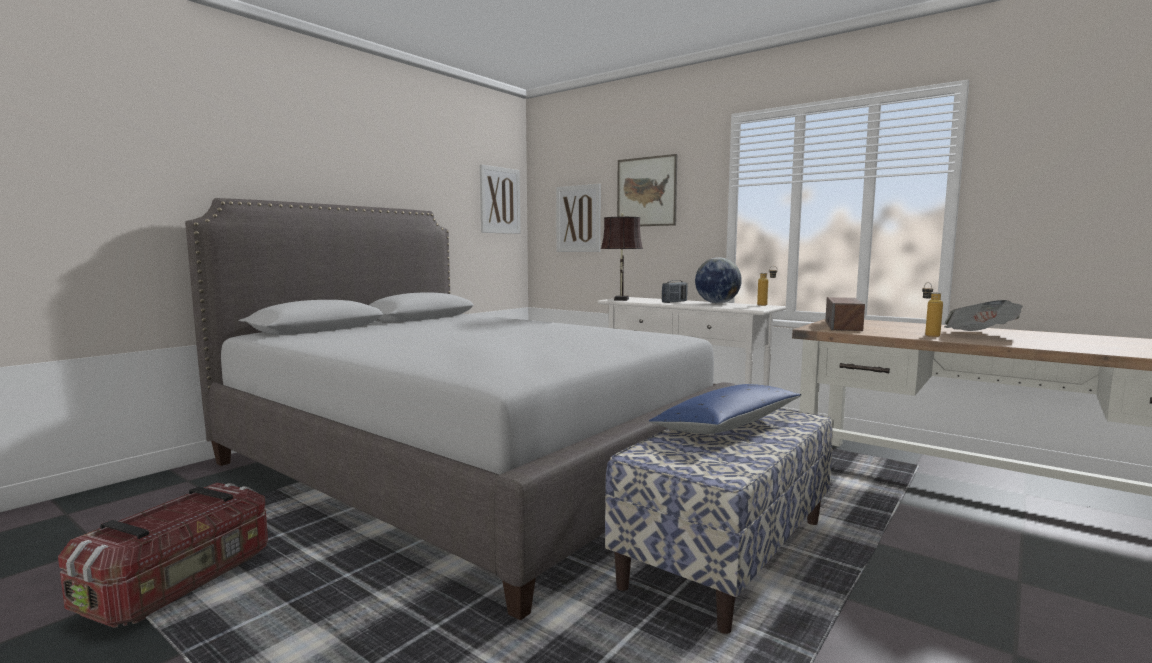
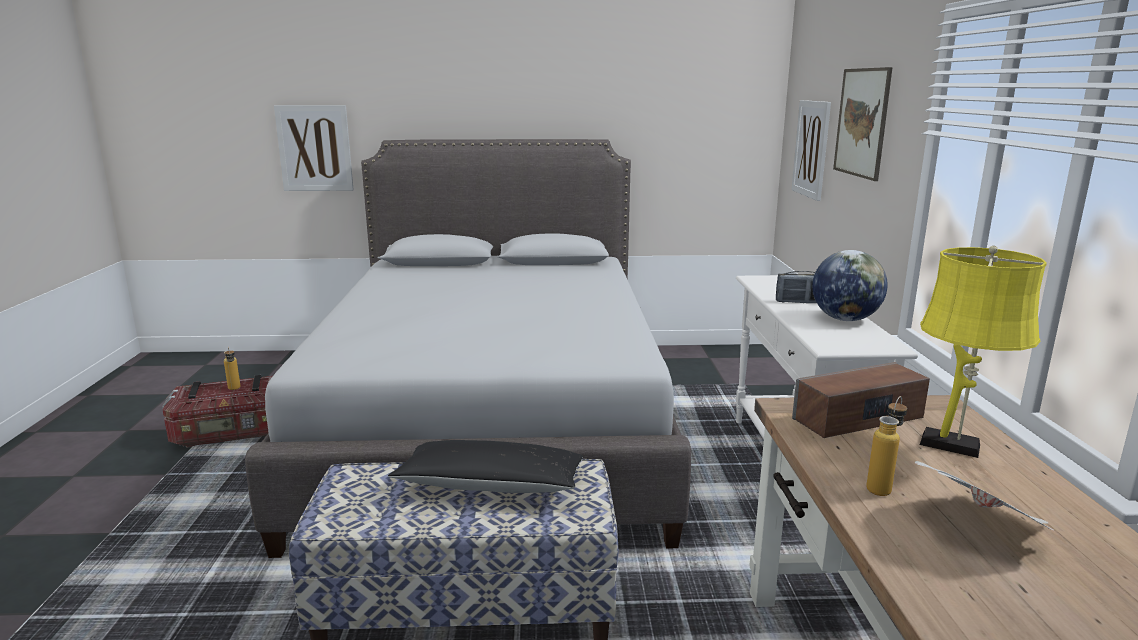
camera: 50 degrees right, 10 degrees up
picture [480,164,520,234] -> picture moved to [274,105,354,191]
brown table lamp [601,213,643,301] -> none
blue pillow [649,384,801,434] -> black pillow [388,440,583,493]
bottle [757,266,778,306] -> bottle moved to [224,347,240,390]
none -> yellow table lamp [920,246,1047,458]

